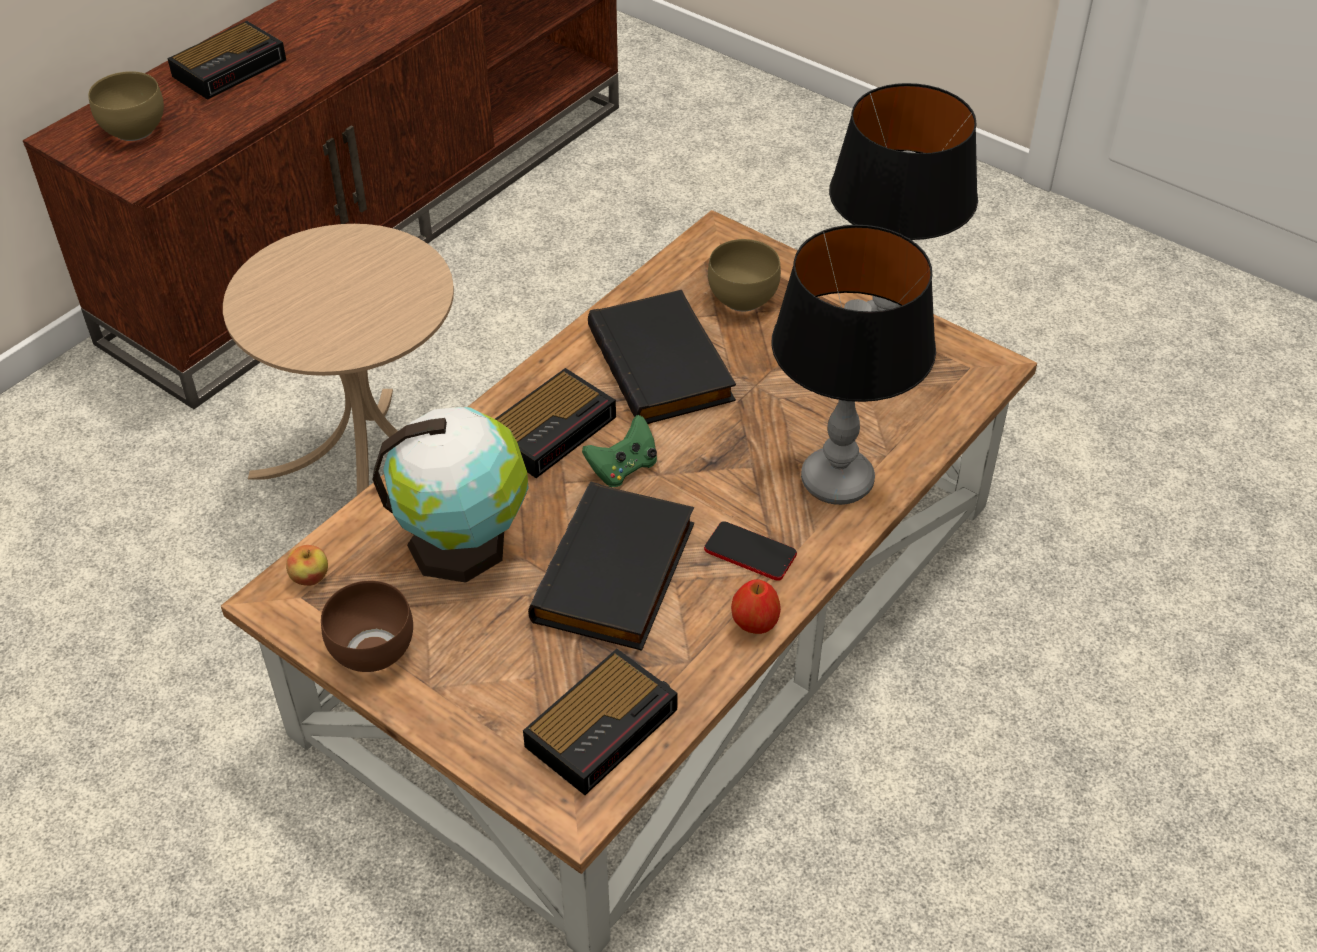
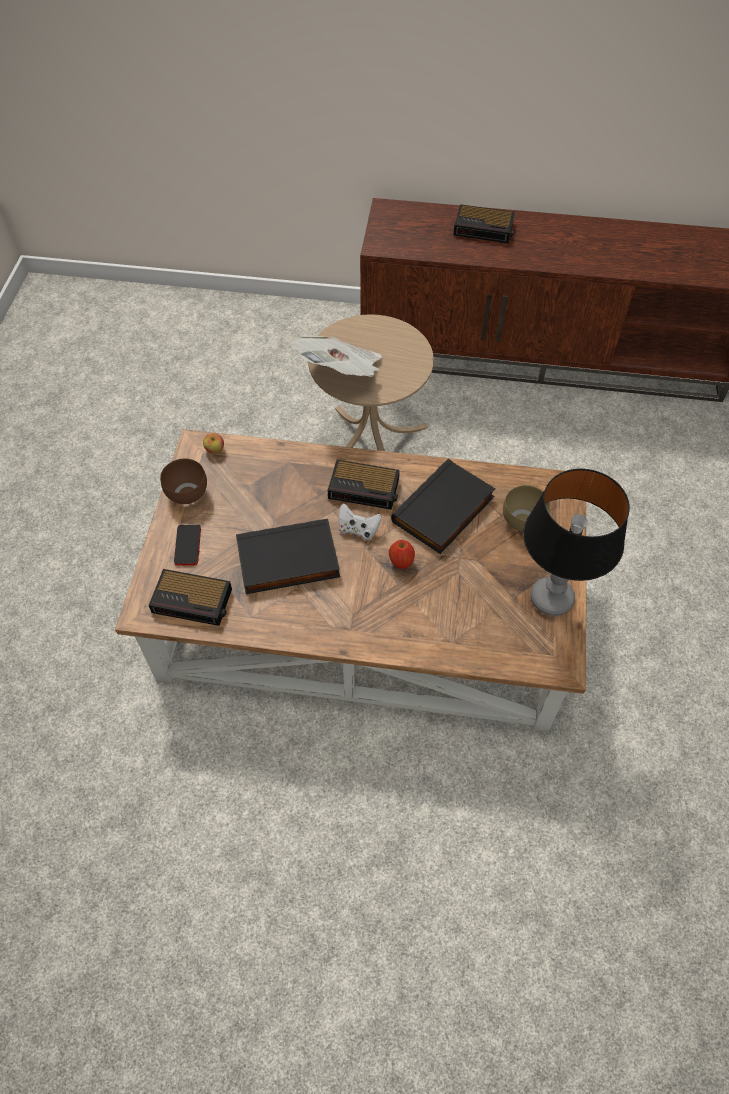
camera: 60 degrees right, 10 degrees up
brown bowl [88,71,164,141] -> none
globe [372,407,528,583] -> none
green game controller [582,415,657,487] -> white game controller [338,503,382,541]
phone [704,521,797,581] -> phone moved to [174,525,201,566]
apple [731,579,781,634] -> apple moved to [389,540,415,569]
table lamp [771,225,936,505] -> none
none -> newspaper [290,336,382,377]

